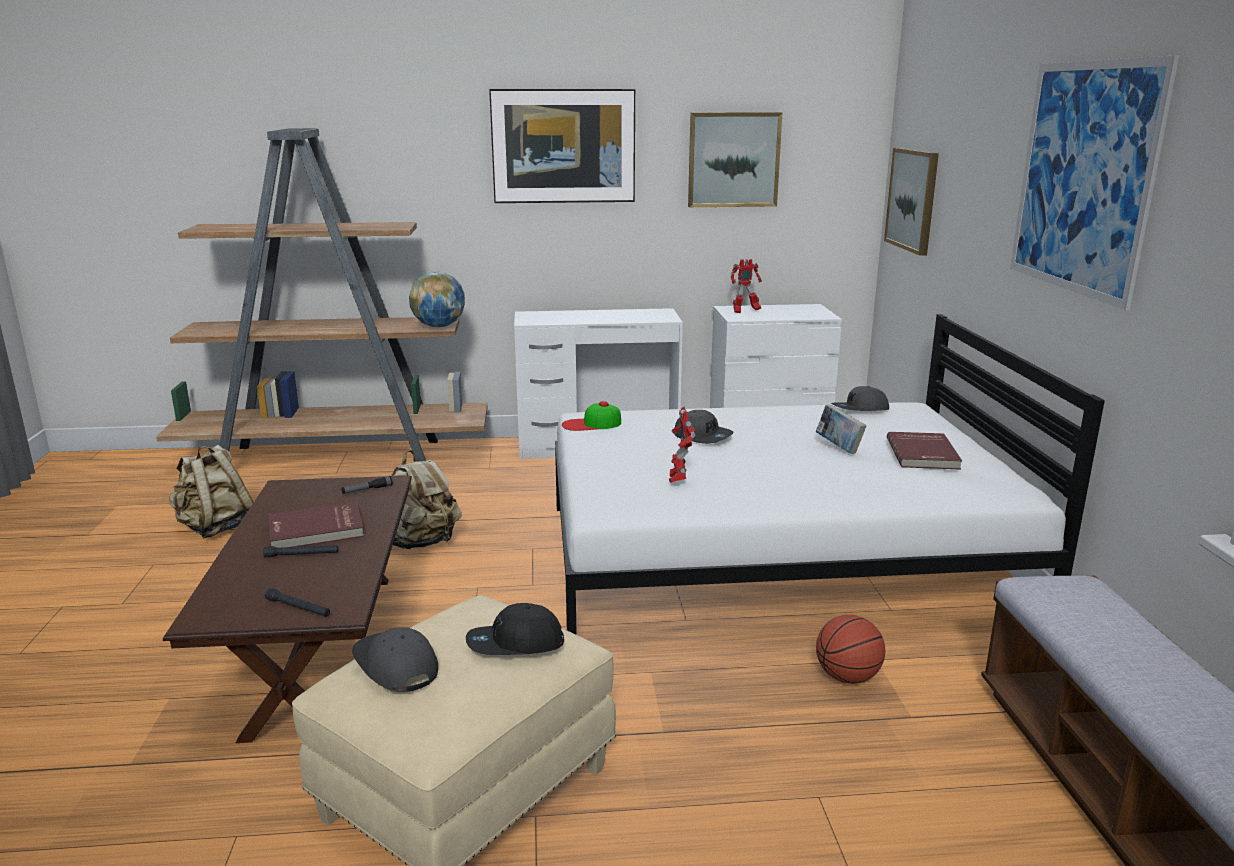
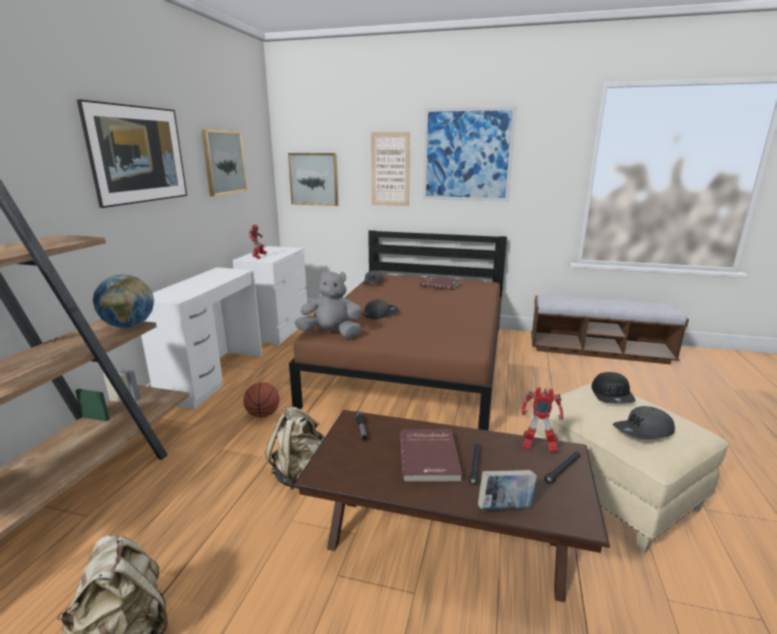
camera: 70 degrees left, 0 degrees up
white bed [555,314,1105,635] -> brown bed [289,230,507,430]
cap [562,401,621,431] -> grey plush toy [294,270,362,338]
toy robot [669,407,695,483] -> toy robot moved to [522,387,563,453]
book [816,405,866,454] -> book moved to [478,470,537,510]
basketball [816,615,885,684] -> basketball moved to [243,382,279,418]
none -> picture [371,132,410,206]

